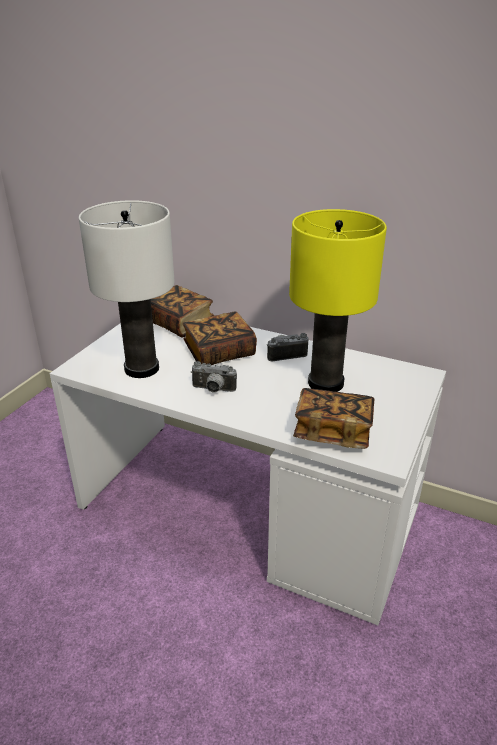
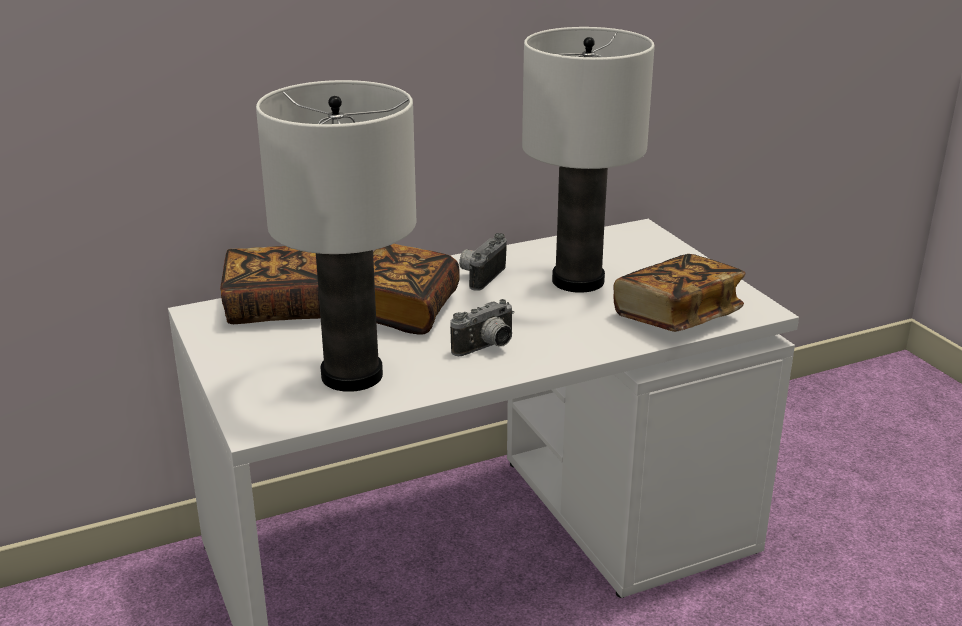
camera: 50 degrees left, 5 degrees down
yellow table lamp [289,209,387,392] -> white table lamp [522,27,655,293]

